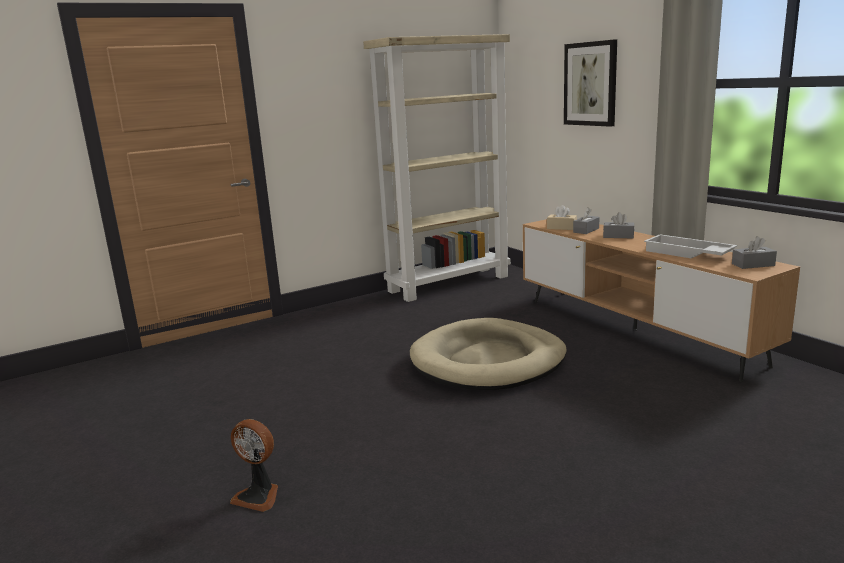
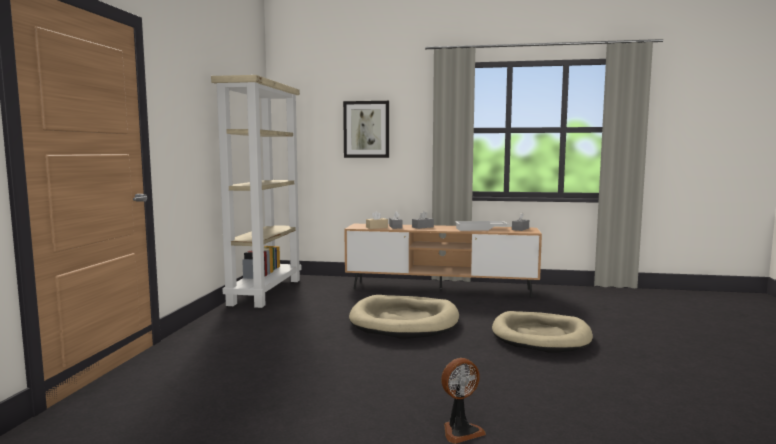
camera: 50 degrees left, 10 degrees down
none -> beige dog bed [492,311,593,353]

